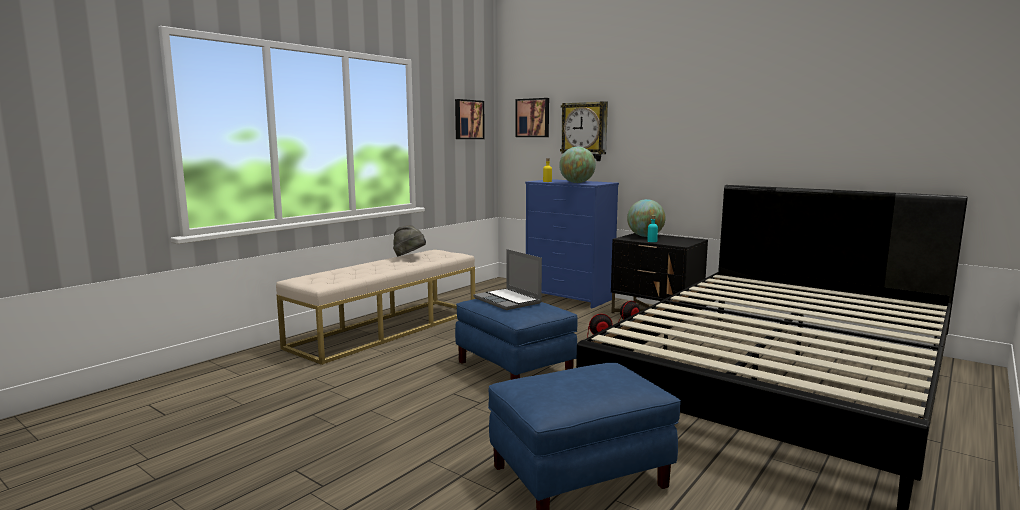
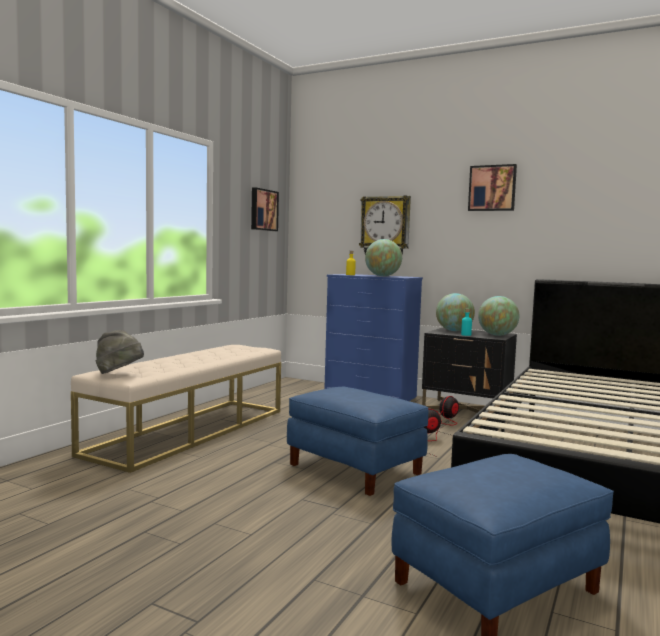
camera: 10 degrees left, 5 degrees down
grey hat [393,225,426,256] -> grey hat moved to [96,330,144,374]
laptop [473,249,542,310] -> none
picture [515,98,549,137] -> picture moved to [468,164,517,211]
none -> globe [478,296,519,336]

